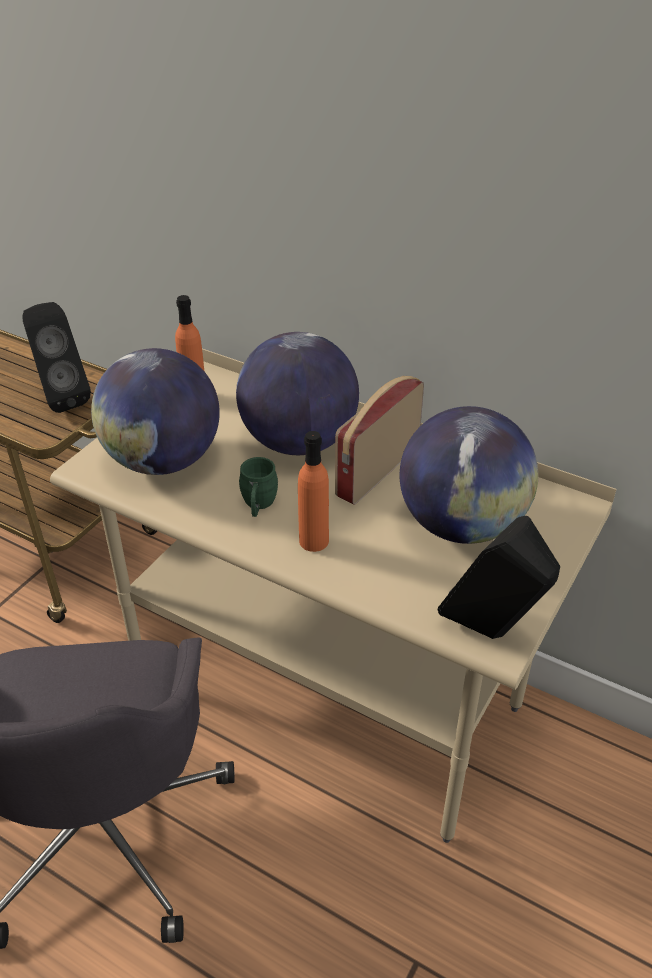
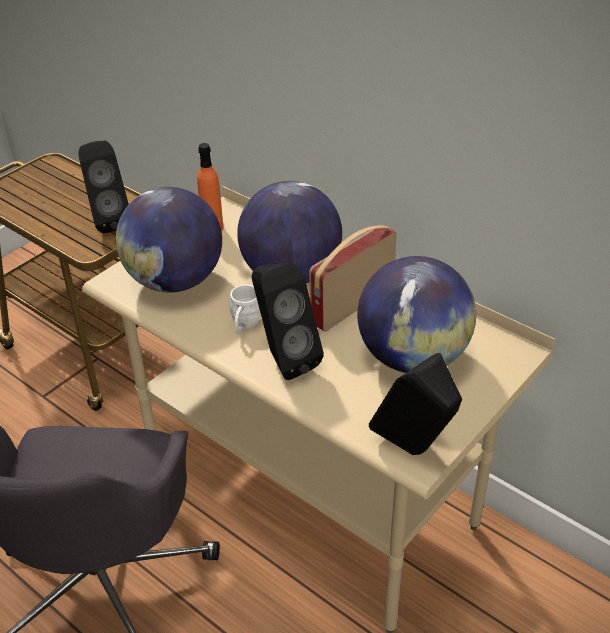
camera: 10 degrees right, 0 degrees up
green mug [239,457,278,517] -> white mug [229,284,261,334]
orange bottle [298,431,329,552] -> black speaker [251,262,324,380]

